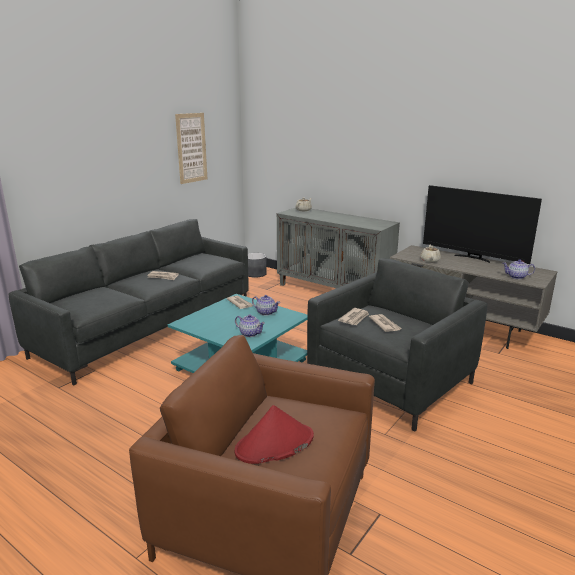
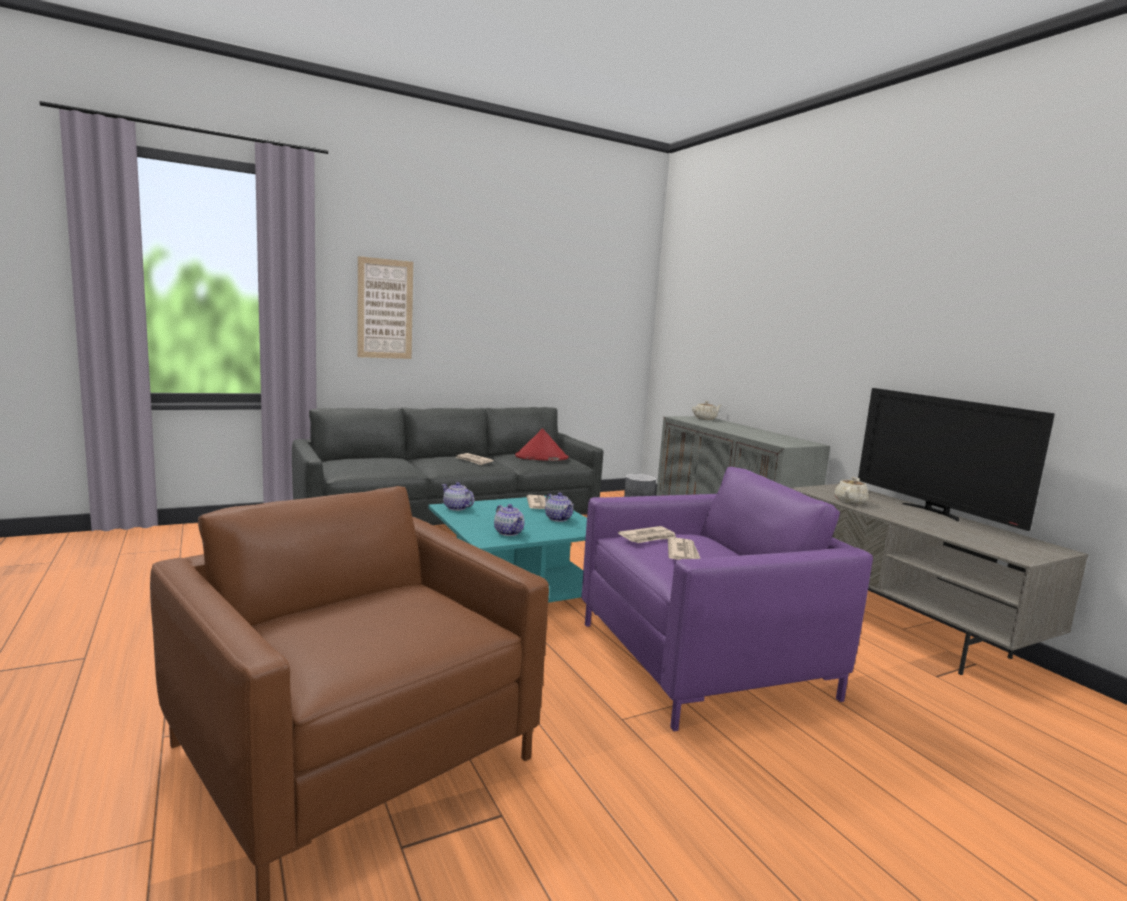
camera: 25 degrees right, 10 degrees down
picture [175,113,207,184] -> picture moved to [357,256,413,359]
red hat [235,405,314,464] -> red hat moved to [515,428,569,461]
grey armchair [307,258,488,431] -> purple armchair [581,467,873,731]
teapot [503,259,535,279] -> teapot moved to [442,482,474,511]

